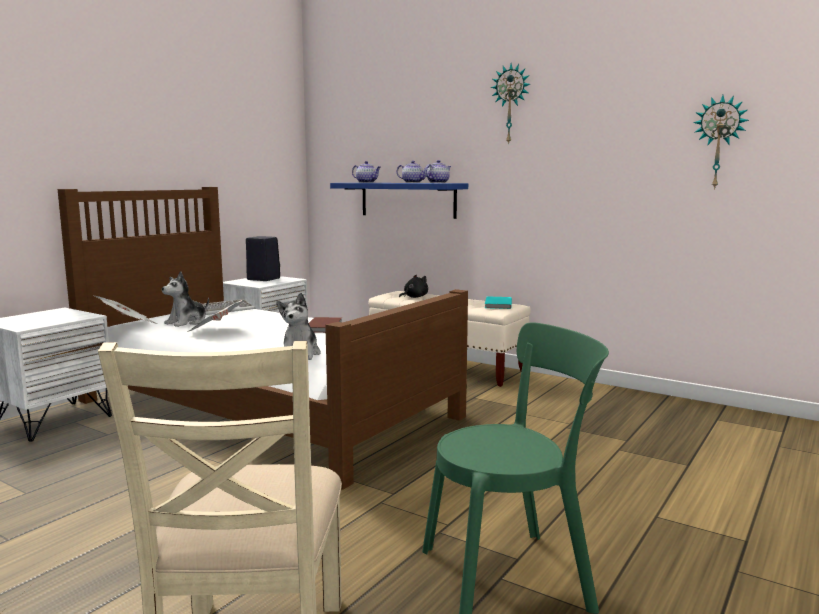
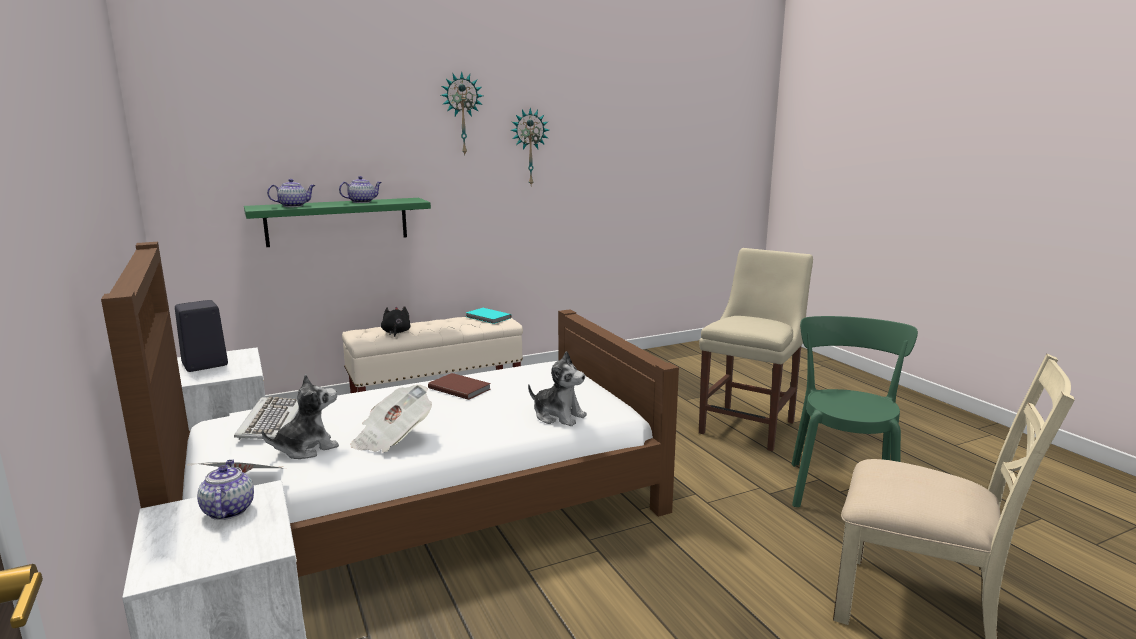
camera: 60 degrees left, 5 degrees up
plush toy [162,271,209,327] -> plush toy turned 105 degrees counterclockwise [262,374,339,459]
blue shelf [330,183,468,219] -> green shelf [244,198,431,247]
teapot [425,160,451,183] -> teapot moved to [197,460,254,520]
wall clock [693,95,749,190] -> wall clock moved to [511,108,549,185]
none -> beige chair [699,248,813,451]

